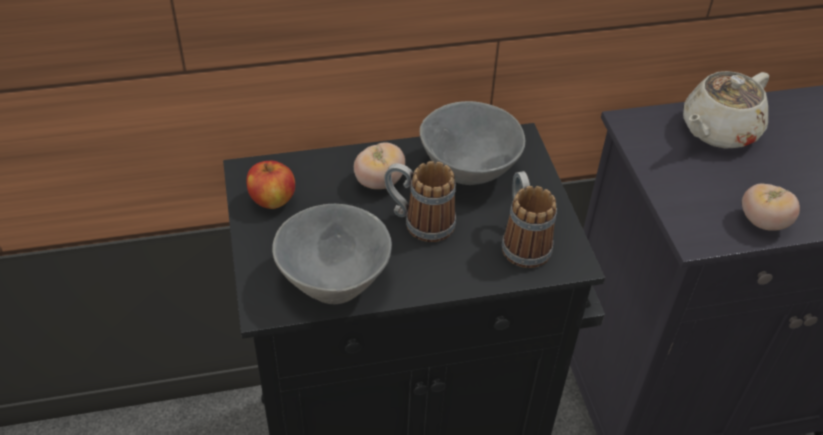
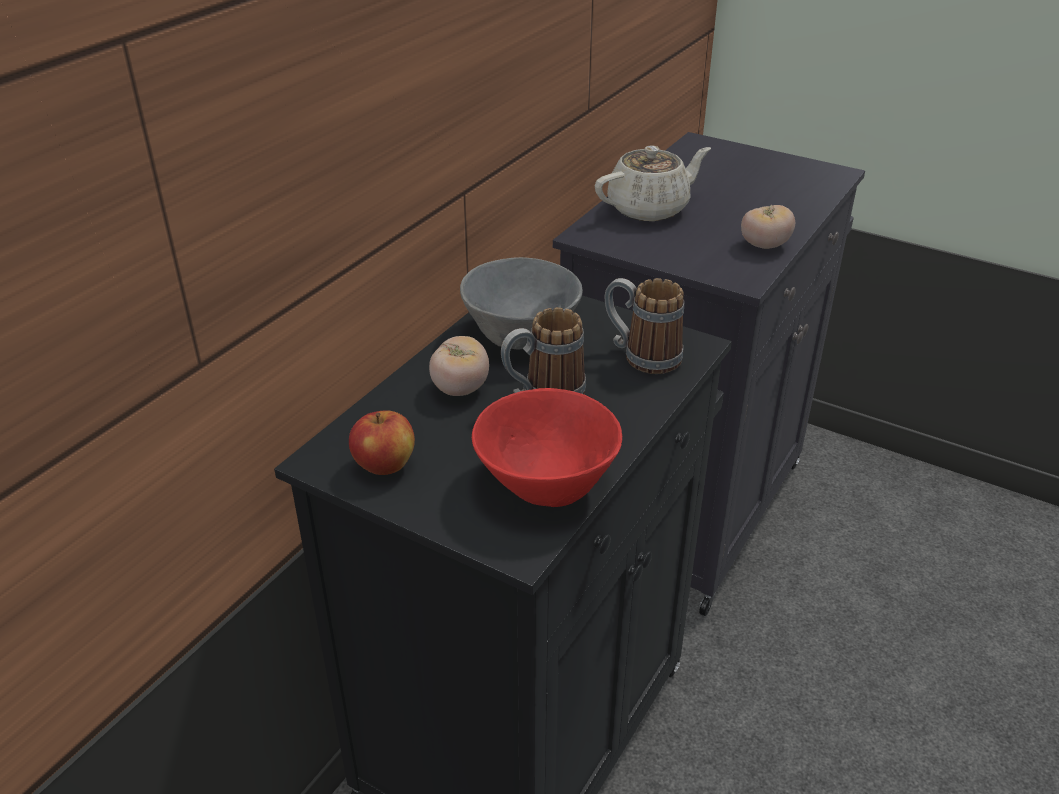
camera: 45 degrees left, 10 degrees down
grey bowl [272,204,392,304] -> red bowl [472,388,622,507]
beige teapot [683,71,769,149] -> beige teapot turned 120 degrees counterclockwise [595,146,711,221]

